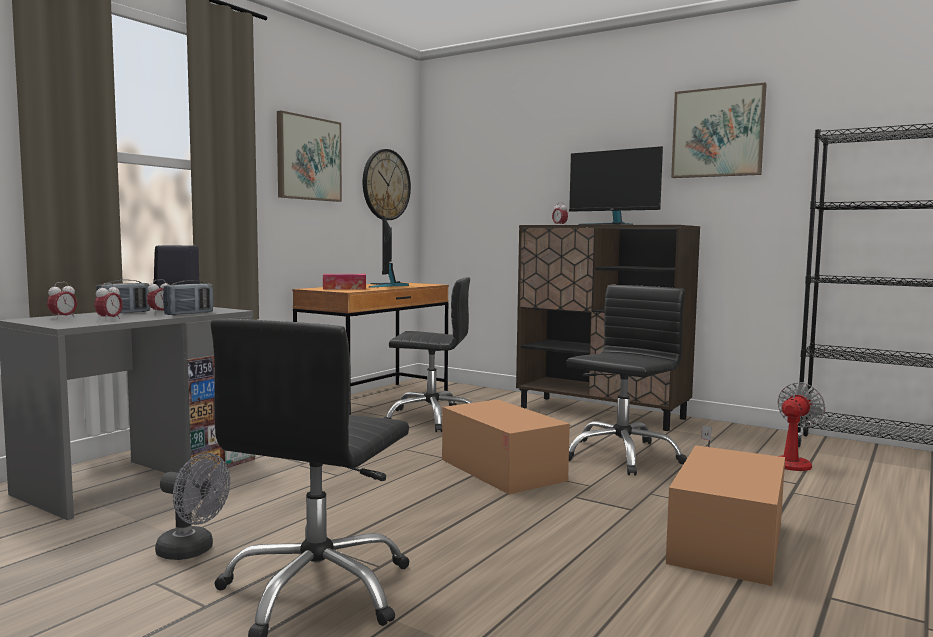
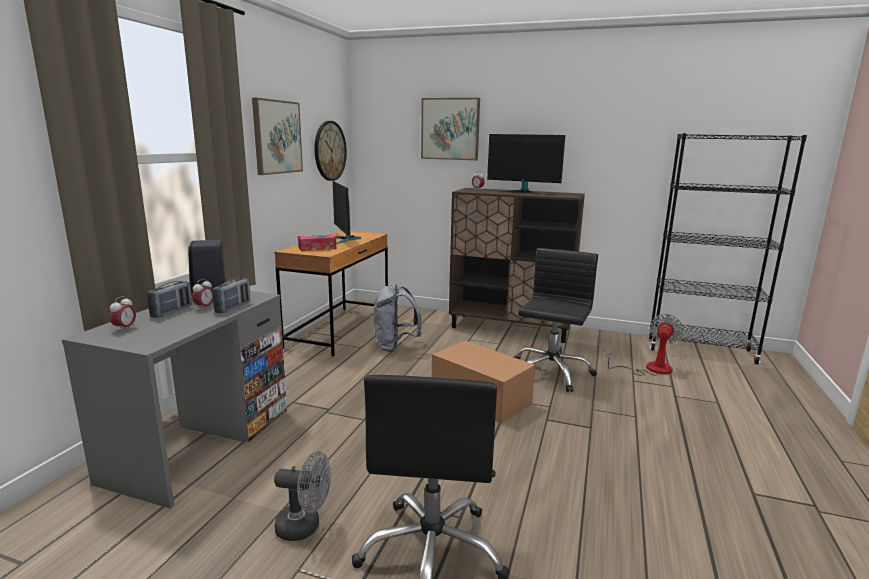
camera: 15 degrees left, 10 degrees up
alarm clock [94,283,123,321] -> none
black office chair [384,277,472,432] -> grey backpack [374,285,422,352]
cardboard box [666,445,785,586] -> none
picture [671,82,767,178] -> picture moved to [421,98,480,160]

